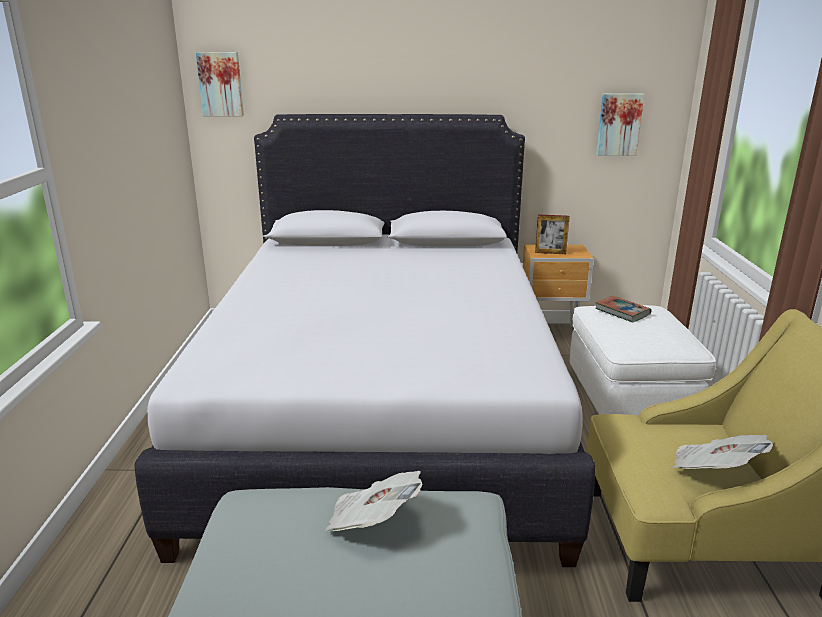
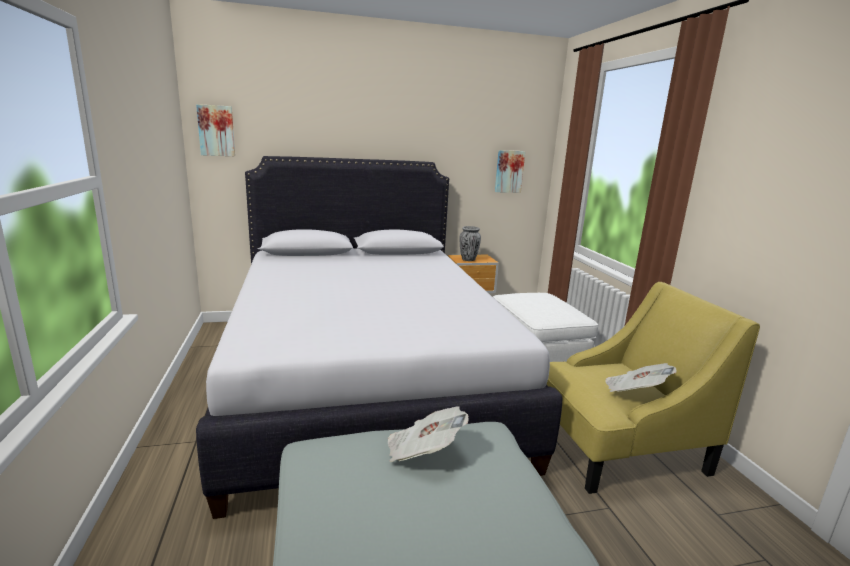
camera: 15 degrees left, 5 degrees down
picture frame [535,214,570,254] -> vase [460,226,481,261]
book [595,296,651,323] -> none

